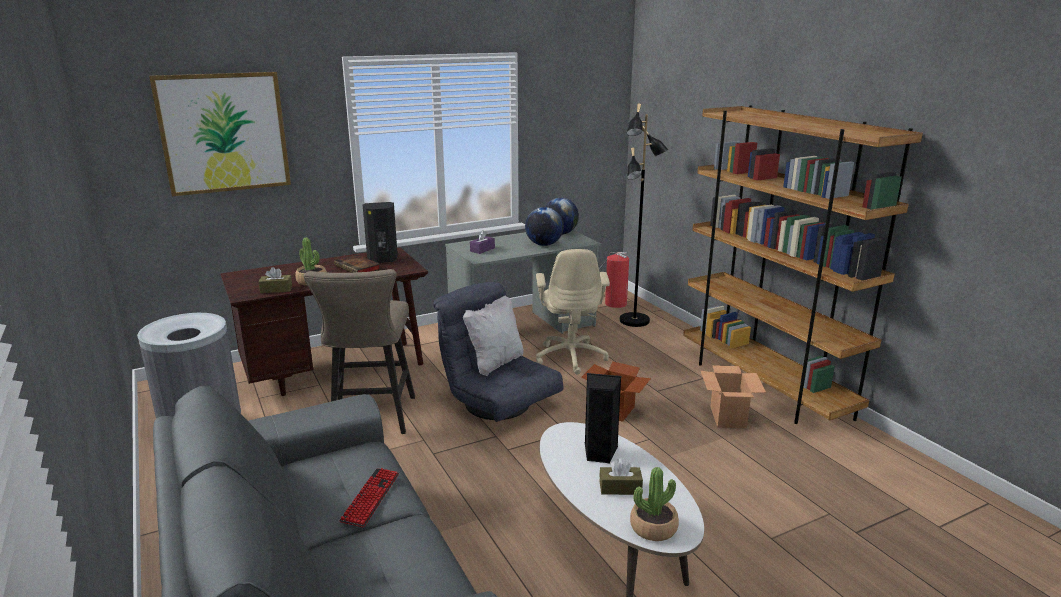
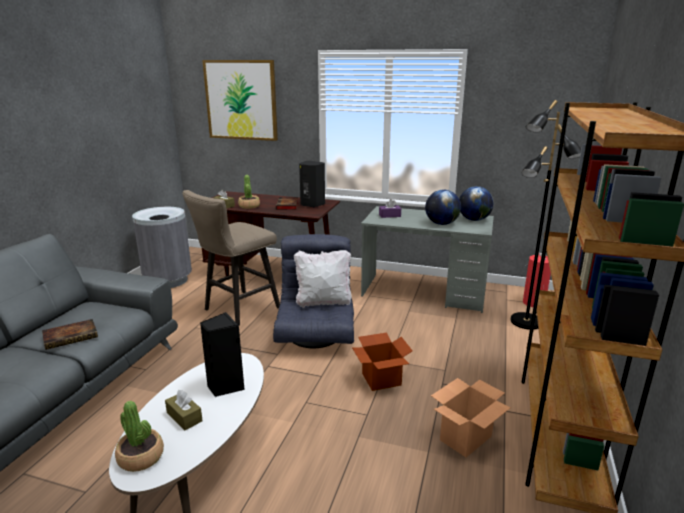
camera: 45 degrees right, 0 degrees up
keyboard [339,468,399,527] -> book [42,319,98,350]
beige office chair [536,249,610,375] -> none

